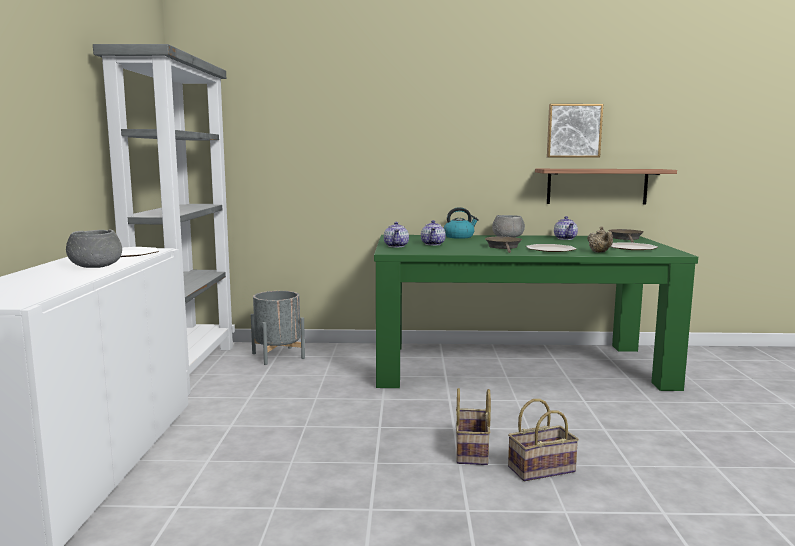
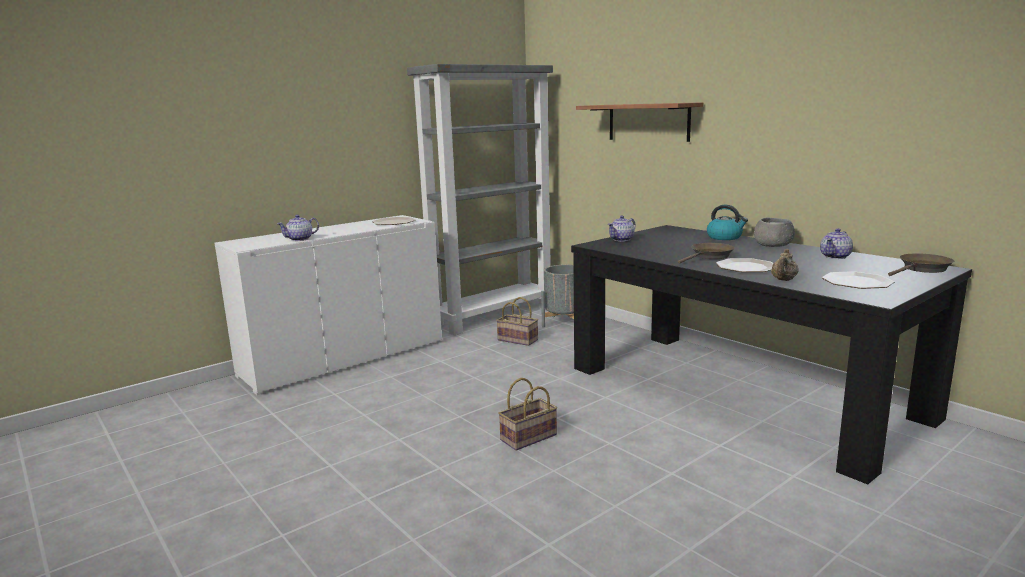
camera: 50 degrees right, 5 degrees up
grey bowl [66,230,122,268] -> none
green dining table [374,235,698,391] -> black dining table [571,225,972,484]
teapot [421,220,446,245] -> teapot moved to [277,215,319,241]
basket [508,399,579,481] -> basket moved to [496,297,538,346]
shelf [535,169,677,204] -> shelf moved to [576,102,703,142]
picture [547,104,603,158] -> none

